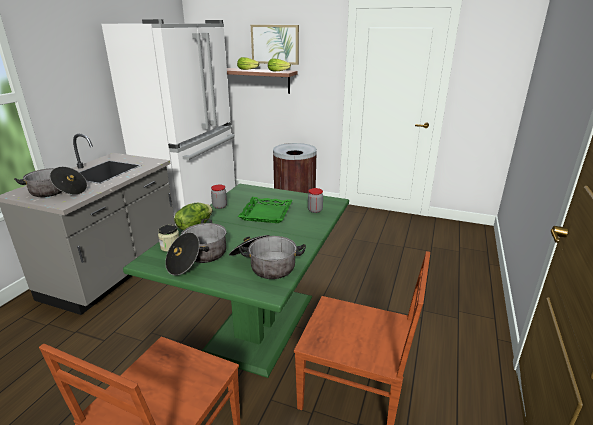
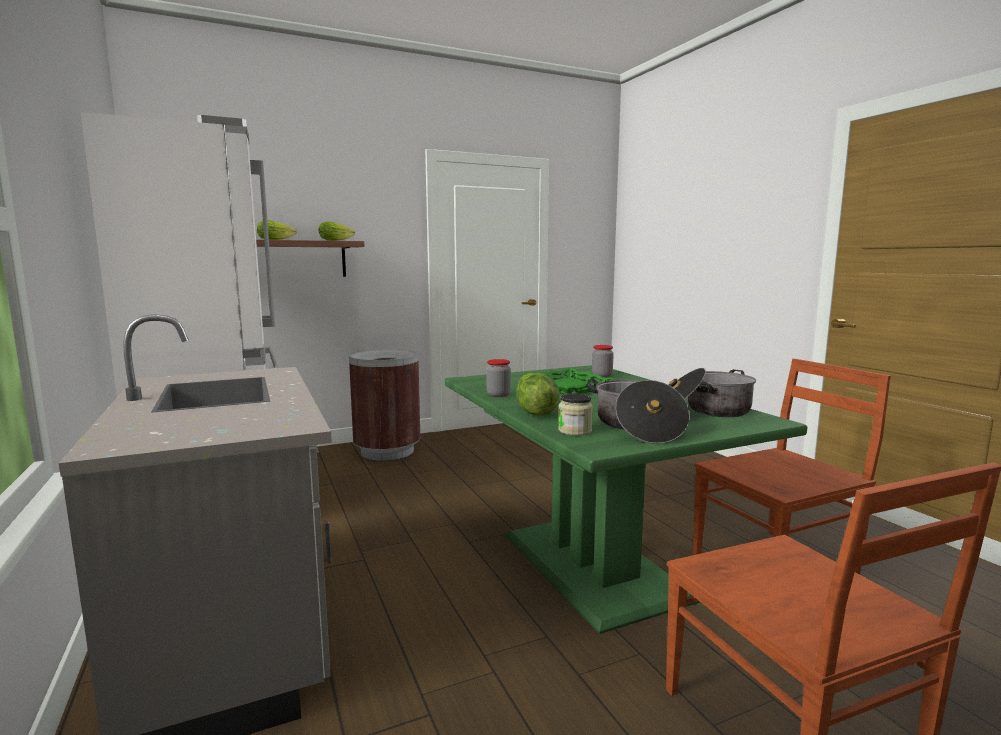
camera: 45 degrees left, 15 degrees down
cooking pot [14,167,87,197] -> none
picture [251,25,299,65] -> none

